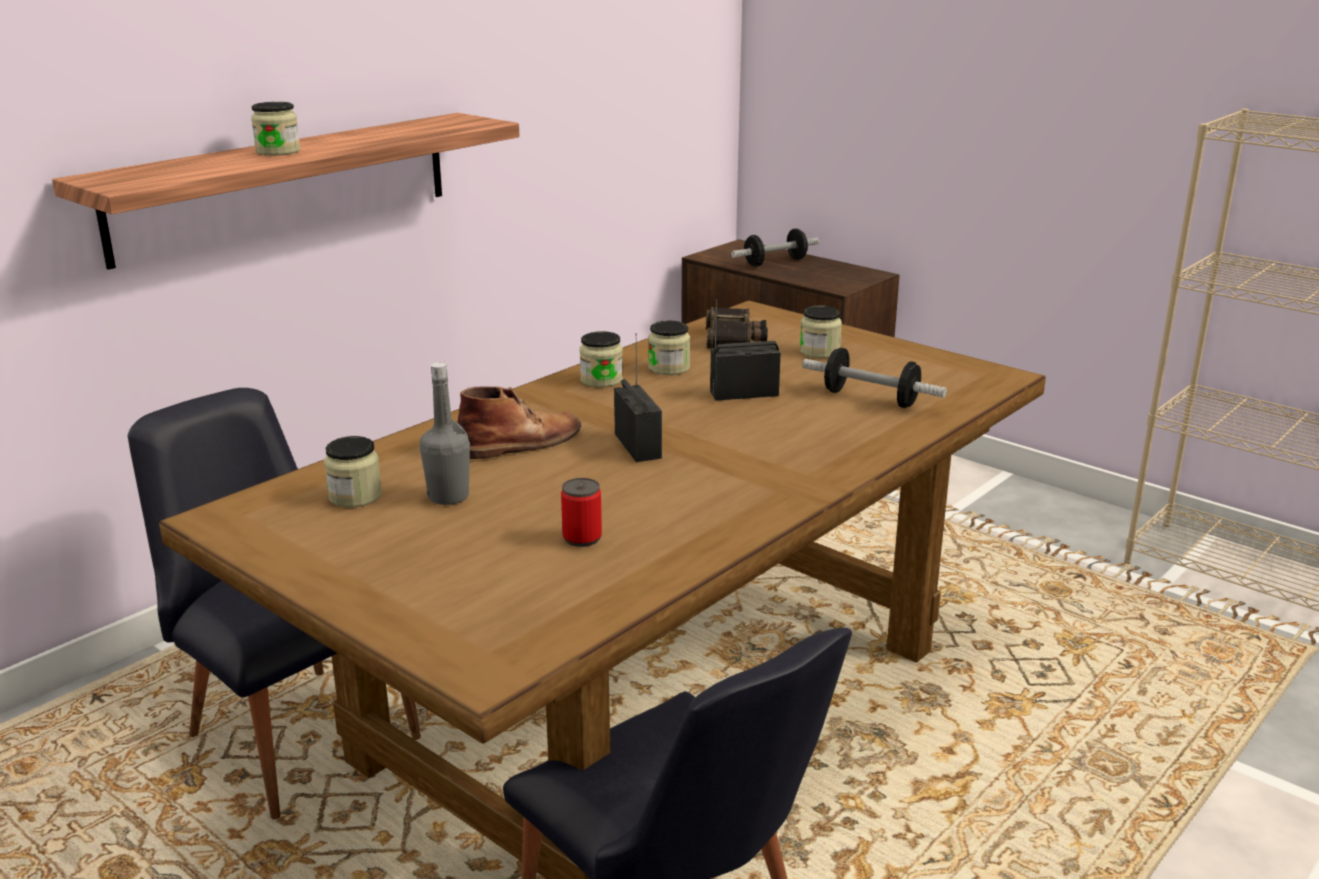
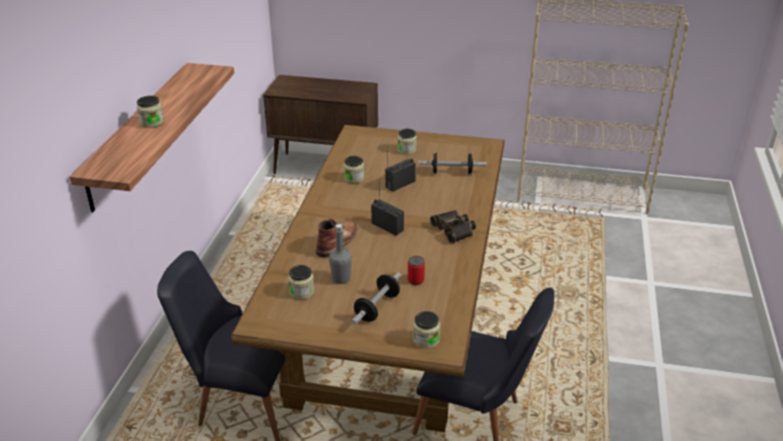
camera: 30 degrees left, 10 degrees up
jar [580,331,623,388] -> jar moved to [413,311,440,349]
binoculars [706,307,768,349] -> binoculars moved to [430,210,476,244]
dumbbell [731,229,819,267] -> dumbbell moved to [351,272,401,325]

